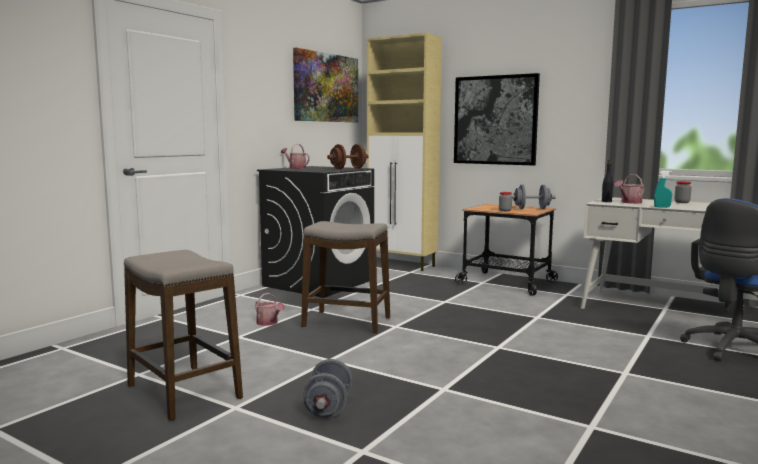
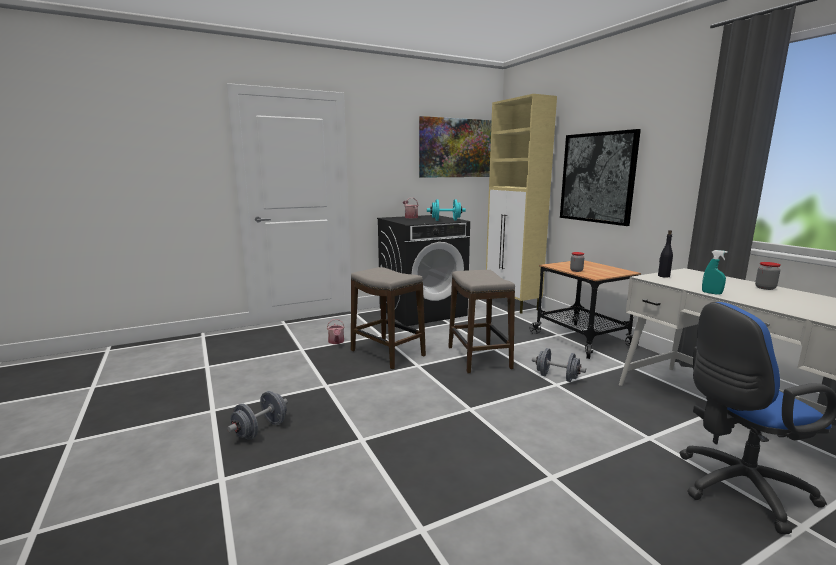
camera: 30 degrees right, 5 degrees up
stool [124,250,243,421] -> stool moved to [448,270,515,374]
brown dumbbell [327,144,368,169] -> turquoise dumbbell [427,199,466,221]
grey dumbbell [511,185,556,209] -> grey dumbbell moved to [532,348,586,382]
watering can [615,174,645,204] -> none

